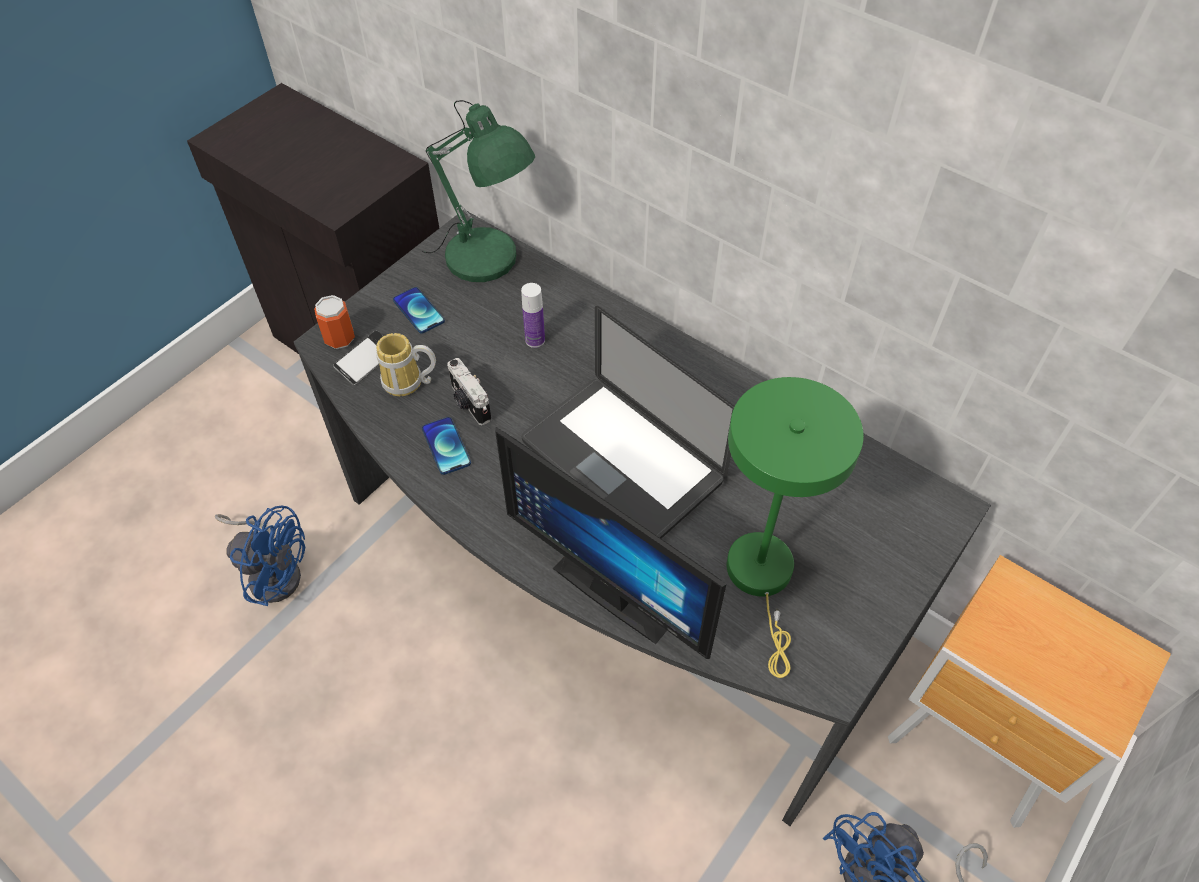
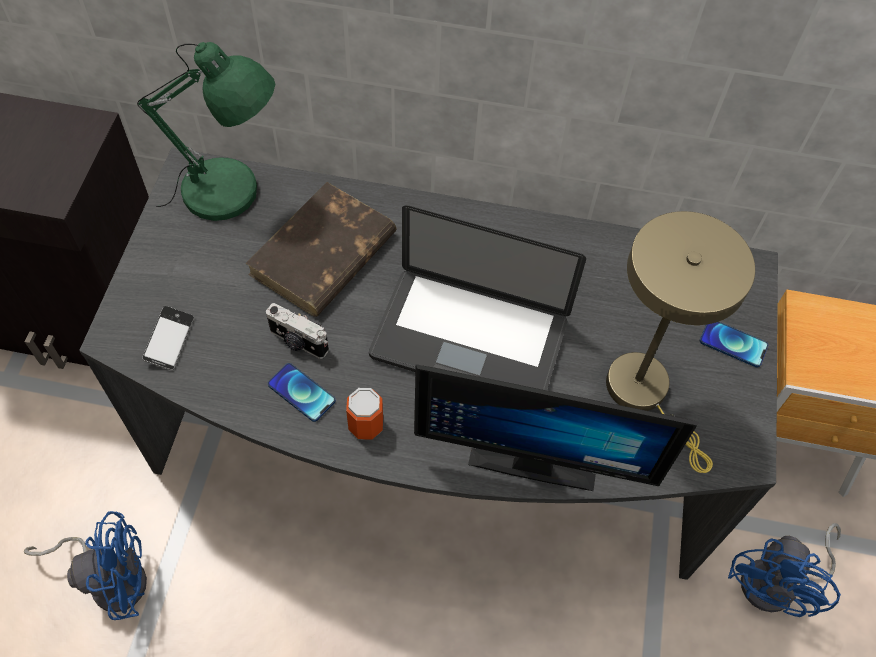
camera: 30 degrees left, 5 degrees up
can [314,295,355,349] -> can moved to [346,388,383,440]
mug [376,333,436,396] -> none
phone [393,287,445,334] -> phone moved to [700,322,768,368]
bottle [521,283,545,348] -> brown book [245,182,396,317]
green table lamp [726,377,864,678] -> beige table lamp [606,211,755,473]

